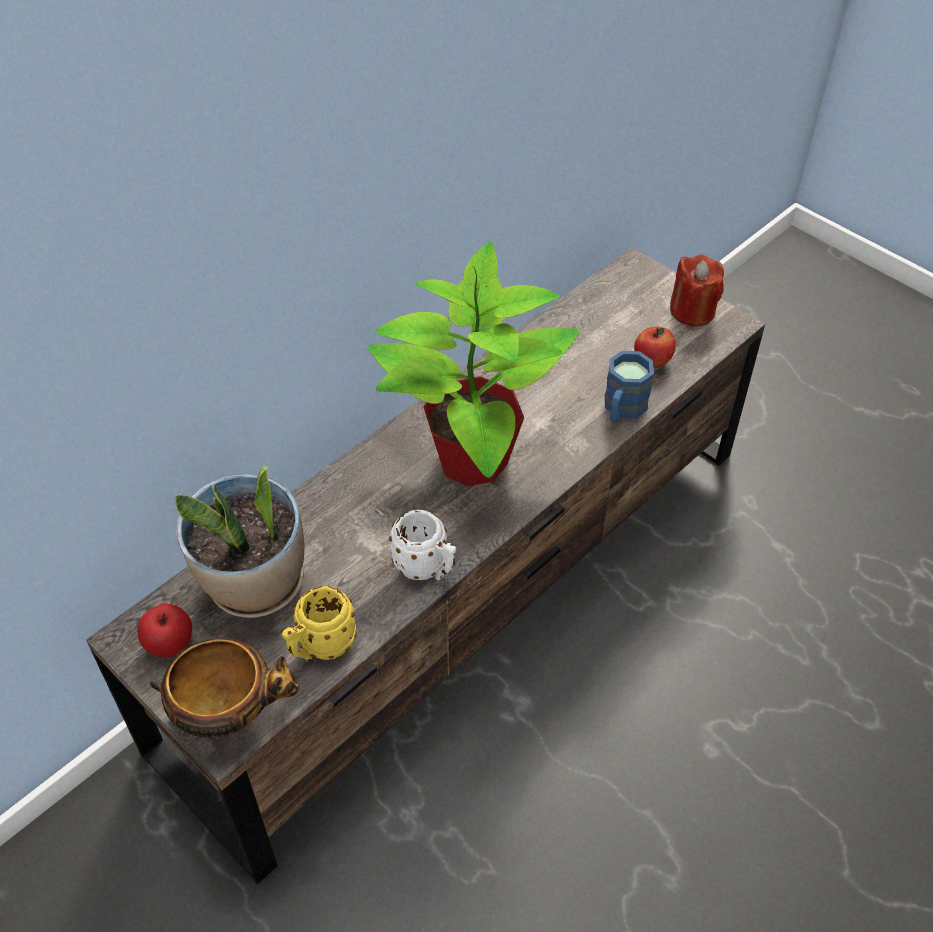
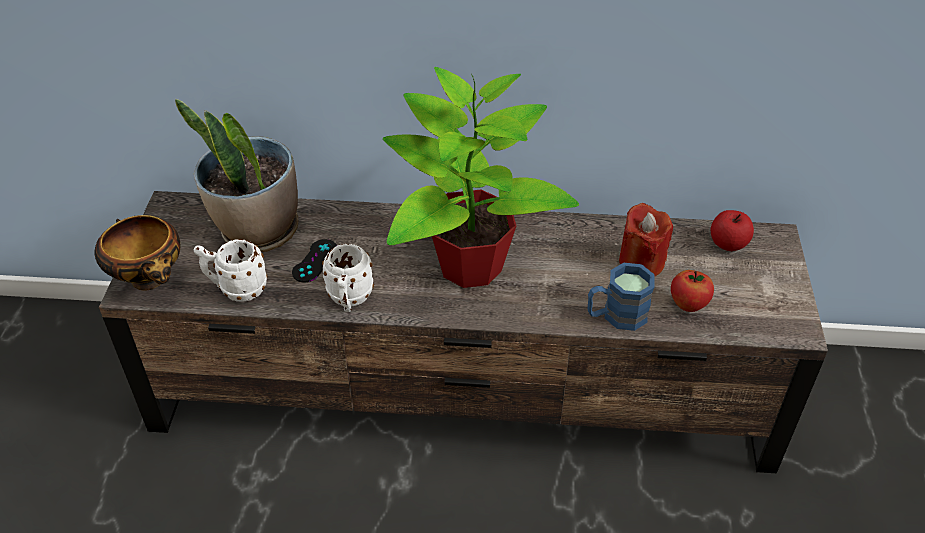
camera: 50 degrees right, 5 degrees down
apple [138,604,192,657] -> apple moved to [711,210,754,251]
yellow mug [282,586,357,662] -> white mug [194,239,267,302]
red candle [670,254,724,326] -> red candle moved to [619,203,673,277]
none -> black game controller [292,239,337,282]

